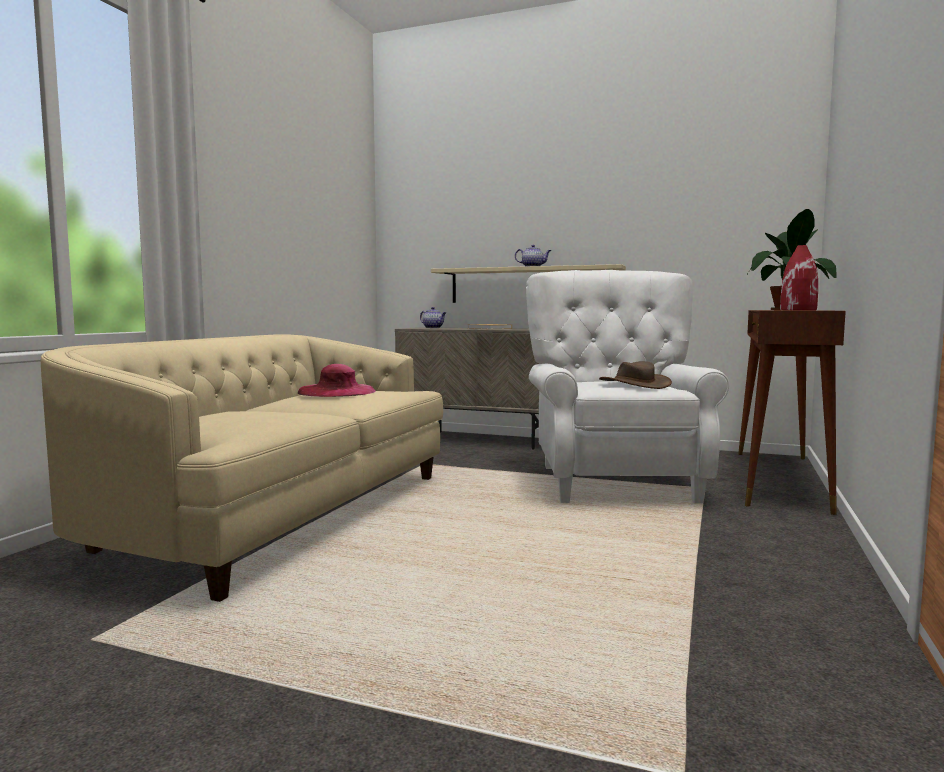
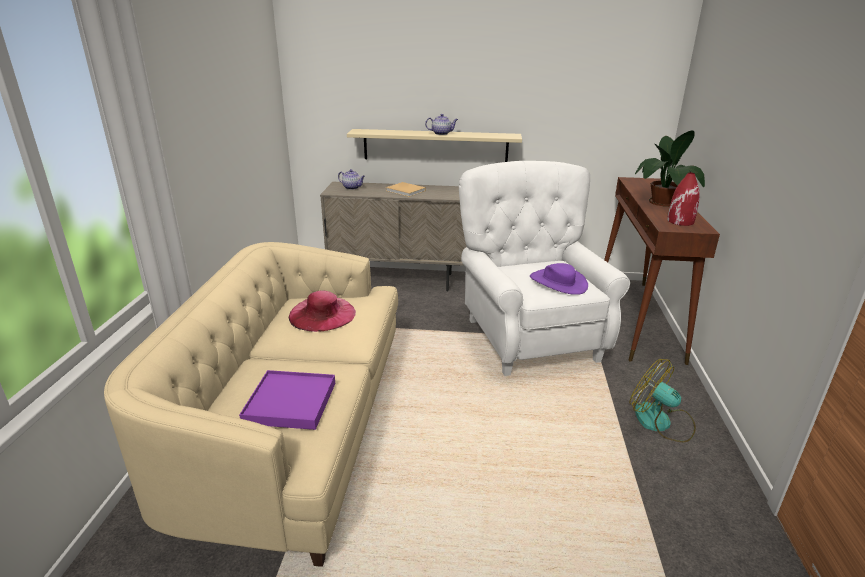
camera: 15 degrees left, 20 degrees up
brown hat [599,361,672,389] -> purple hat [530,263,588,295]
none -> purple tray [239,370,335,430]
none -> fan [629,359,696,442]

